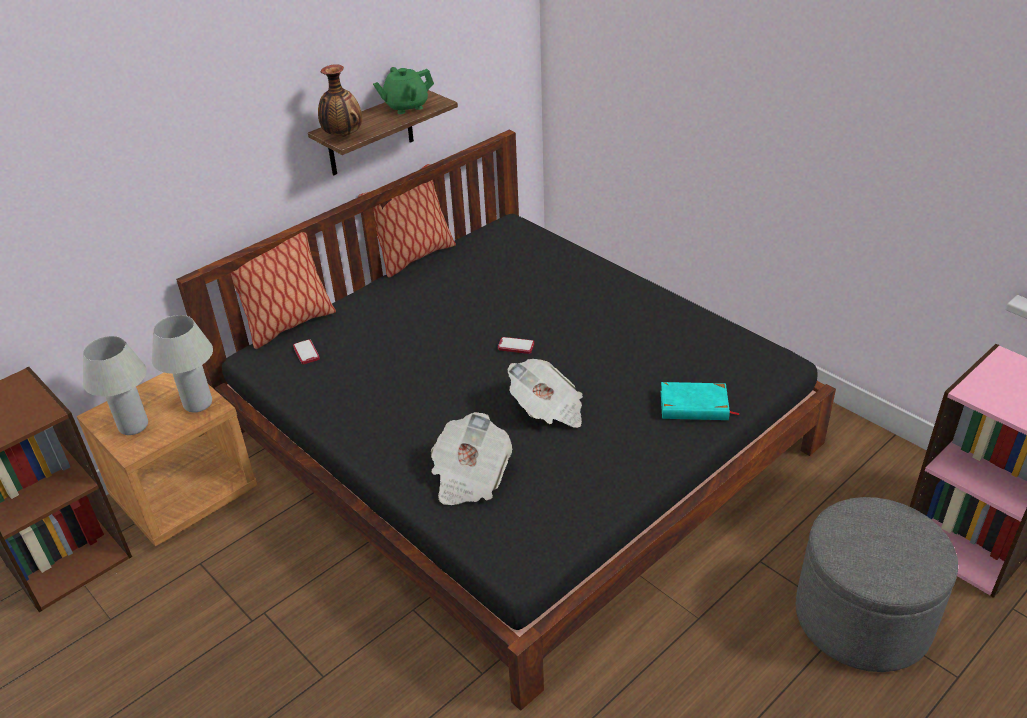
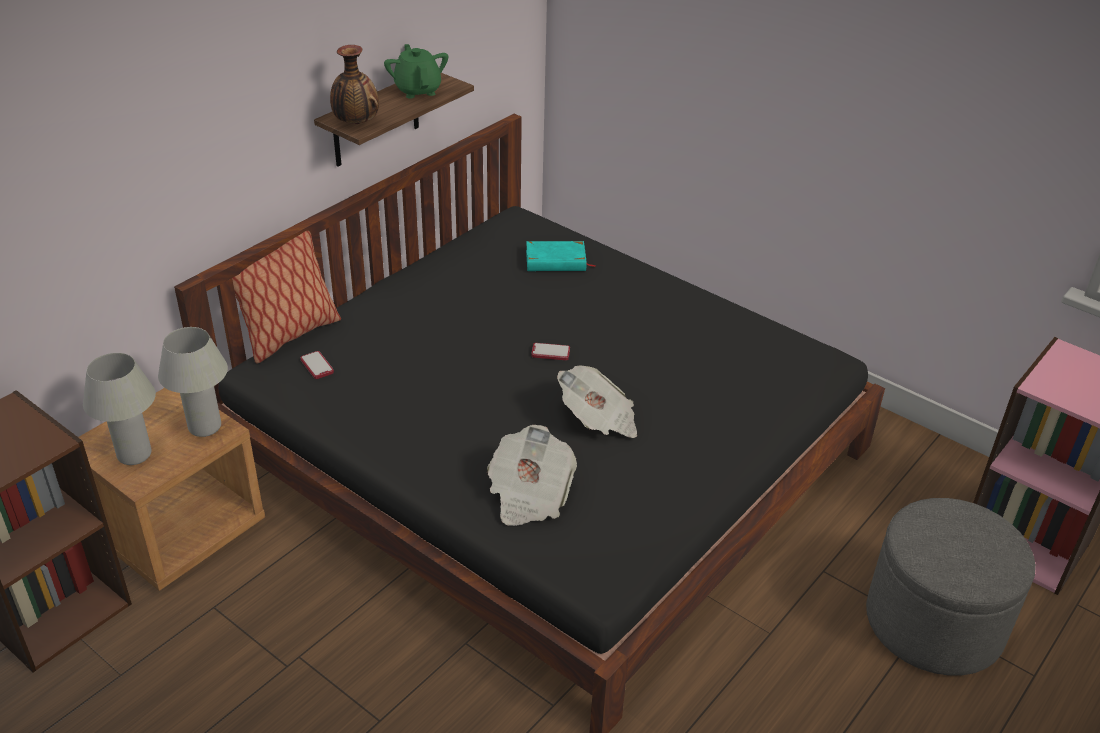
camera: 10 degrees left, 0 degrees up
pillow [358,164,456,278] -> none
green teapot [373,67,434,114] -> green teapot turned 105 degrees clockwise [384,44,448,99]
turquoise book [661,382,739,420] -> turquoise book moved to [526,241,596,271]

